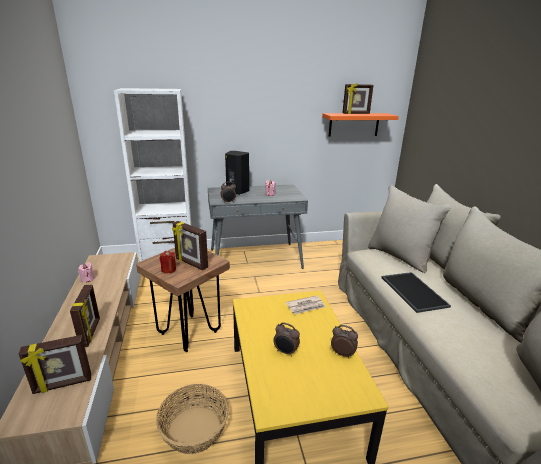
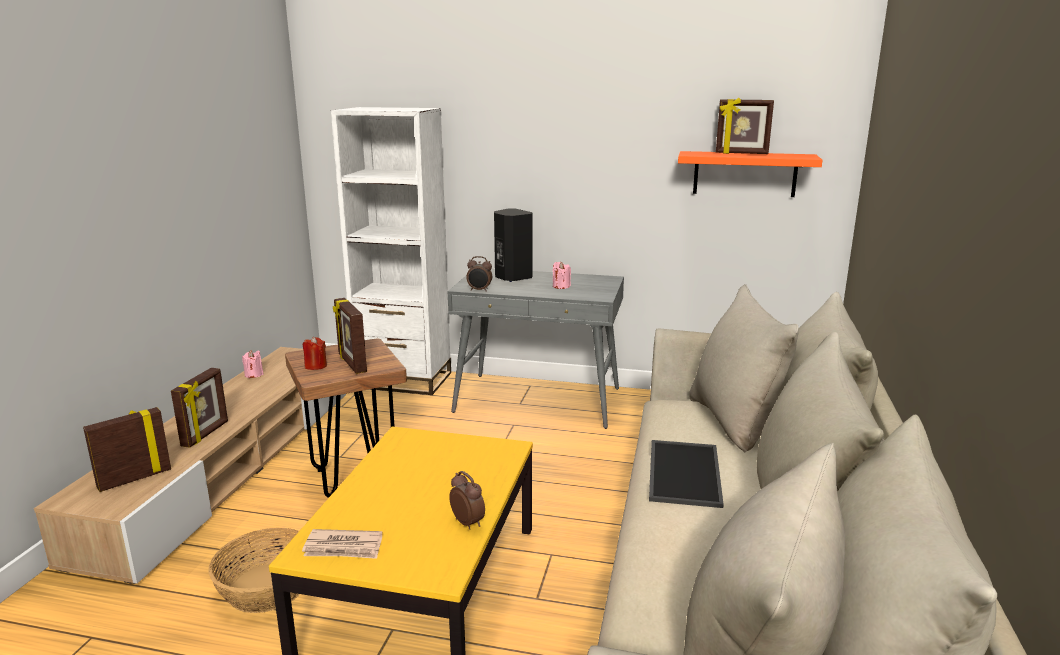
camera: 25 degrees right, 5 degrees down
picture frame [18,335,91,394] -> picture frame turned 135 degrees clockwise [83,407,171,492]
alarm clock [273,323,300,357] -> none
newspaper [286,295,326,315] -> newspaper moved to [302,529,382,559]

